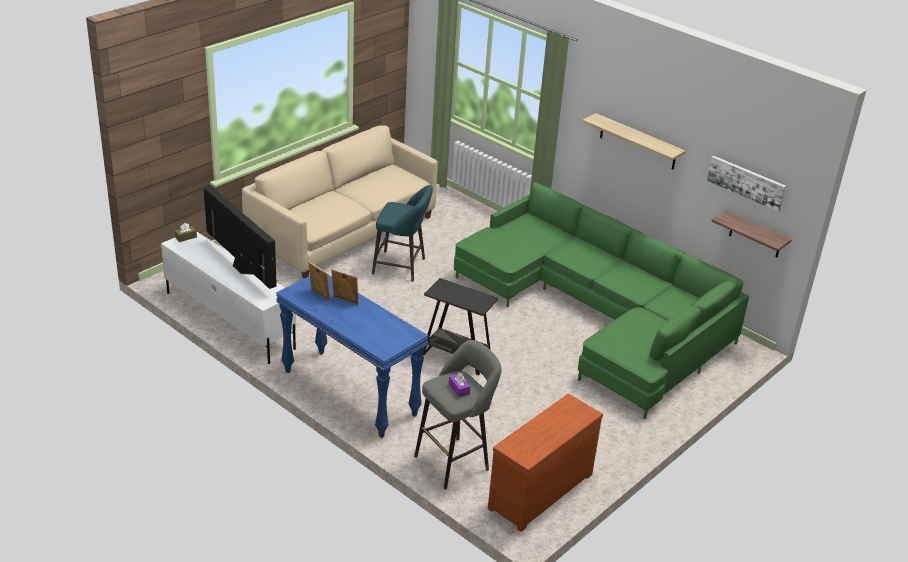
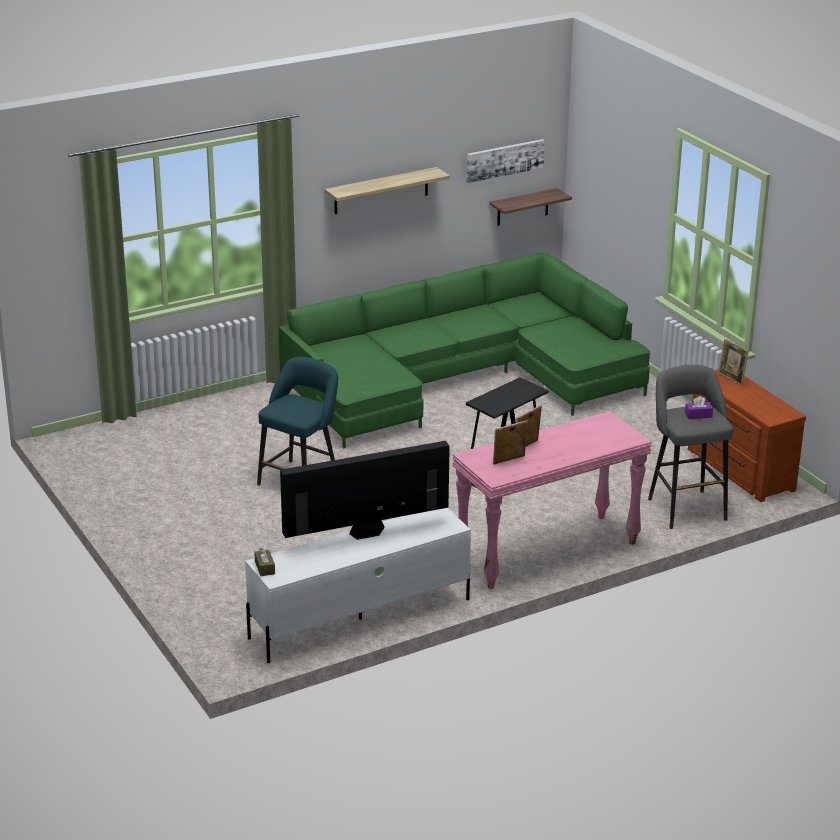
camera: 70 degrees left, 5 degrees down
beige sofa [242,125,438,279] -> none
blue console table [276,275,429,438] -> pink console table [452,411,652,590]
none -> picture frame [718,339,749,385]

